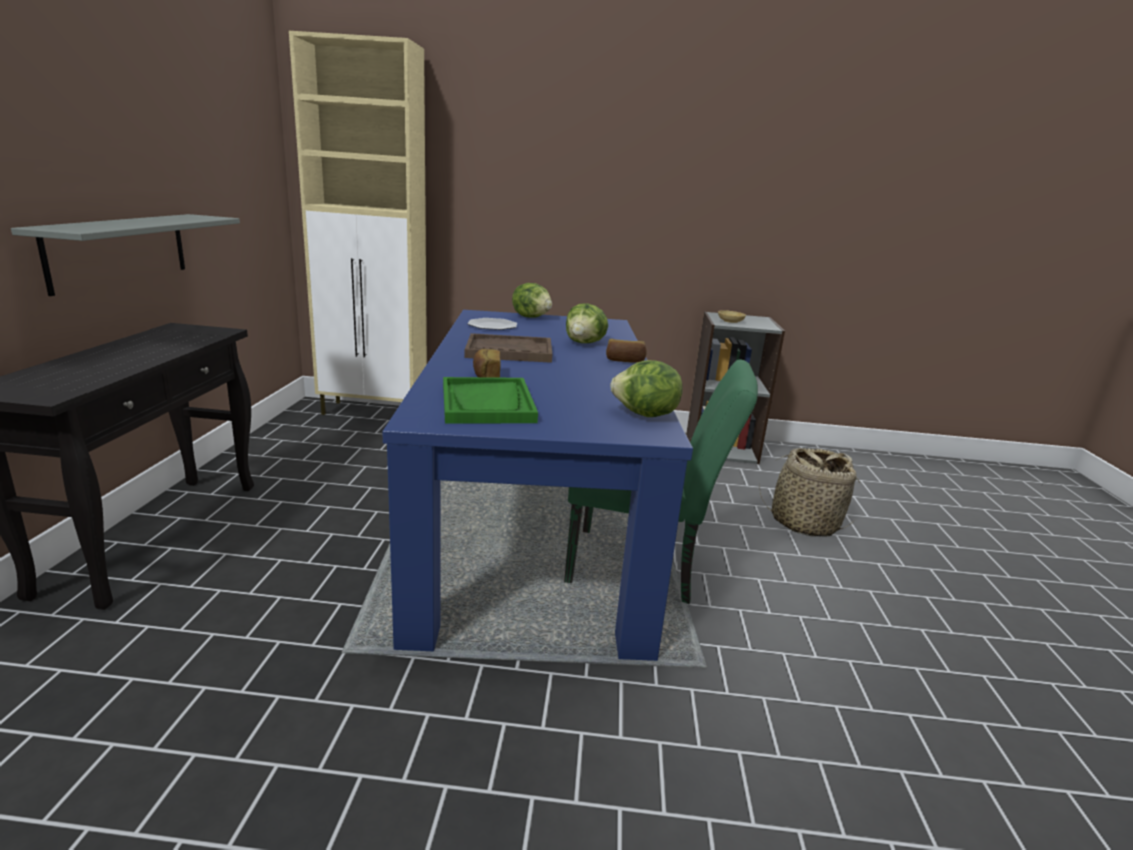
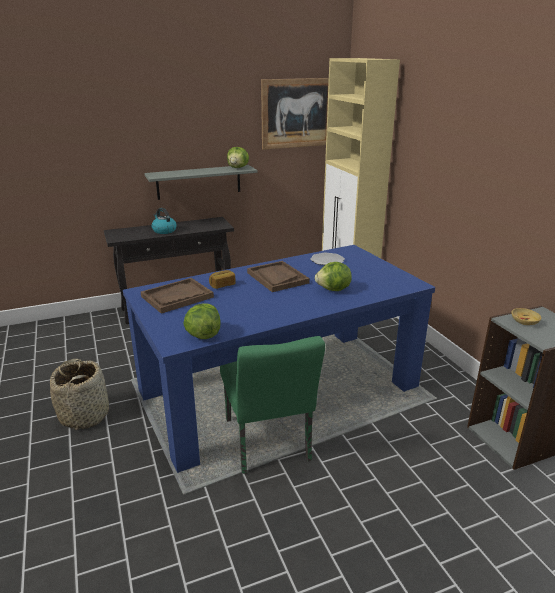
camera: 65 degrees right, 5 degrees up
green tray [443,377,538,424] -> brown tray [141,278,214,314]
lettuce [512,283,552,318] -> lettuce moved to [227,147,249,168]
bread [606,339,647,363] -> none
basket [760,448,862,537] -> basket moved to [50,359,109,430]
none -> kettle [151,208,177,234]
none -> picture [261,78,329,150]

